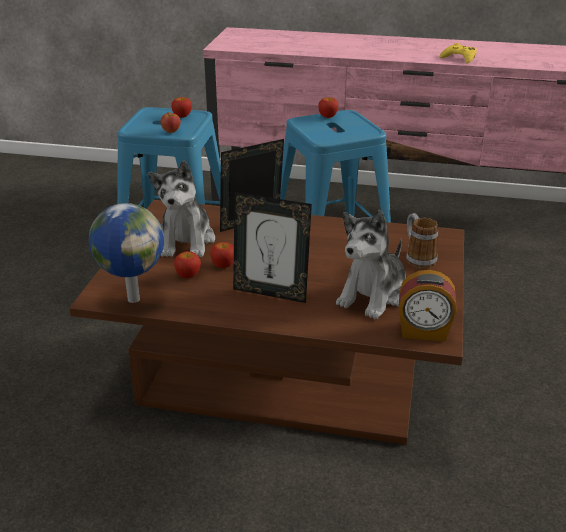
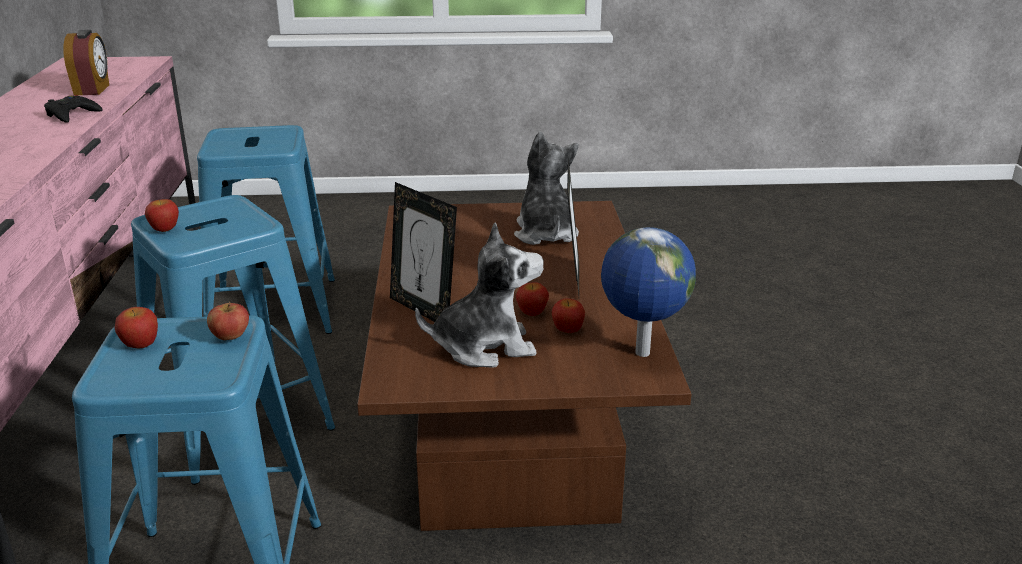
camera: 105 degrees left, 5 degrees down
plush toy [336,210,405,319] -> plush toy turned 120 degrees counterclockwise [514,132,579,245]
alarm clock [399,270,457,342] -> alarm clock moved to [63,30,109,95]
mug [406,213,438,268] -> none
yellow game controller [440,43,477,64] -> black game controller [44,95,102,123]
none -> blue stool [197,125,335,334]

